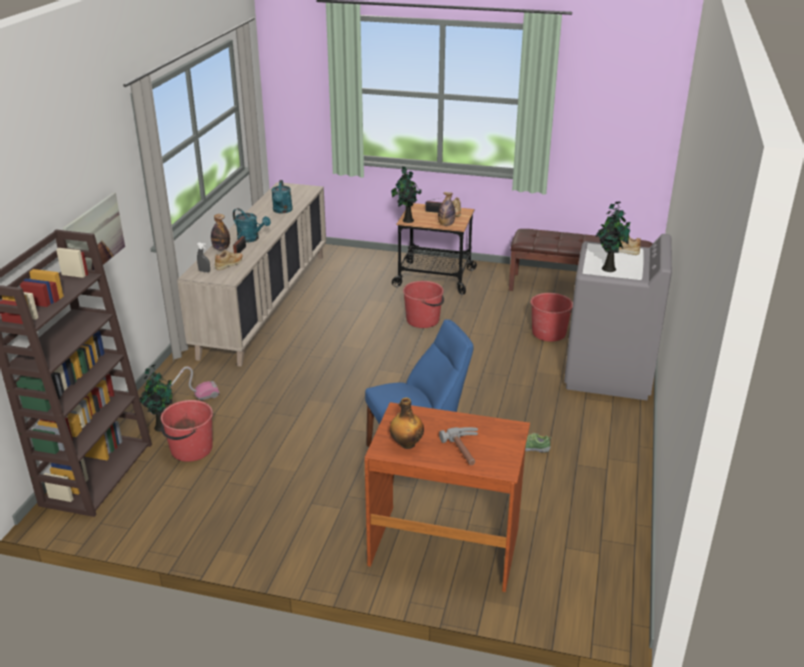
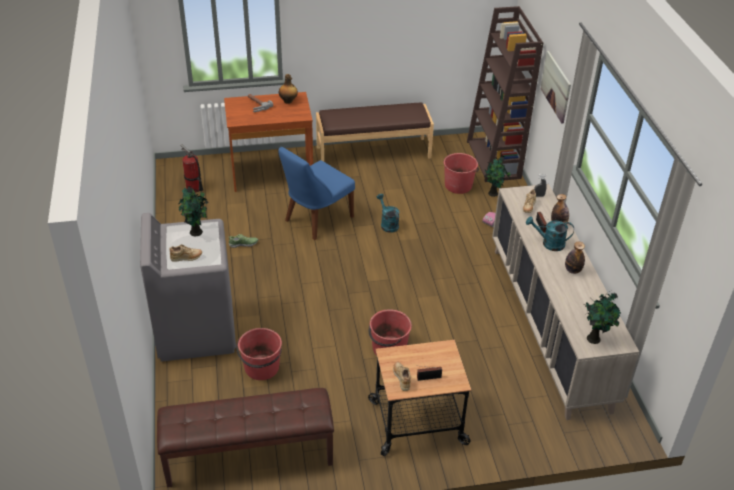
camera: 155 degrees right, 10 degrees up
turquoise watering can [271,180,293,213] -> turquoise watering can moved to [376,194,400,233]
potted plant [391,167,422,223] -> potted plant moved to [582,291,622,344]
bottle [438,192,455,226] -> bottle moved to [565,241,585,274]
none -> fire extinguisher [181,144,203,193]
none -> brown bench [316,102,434,161]

